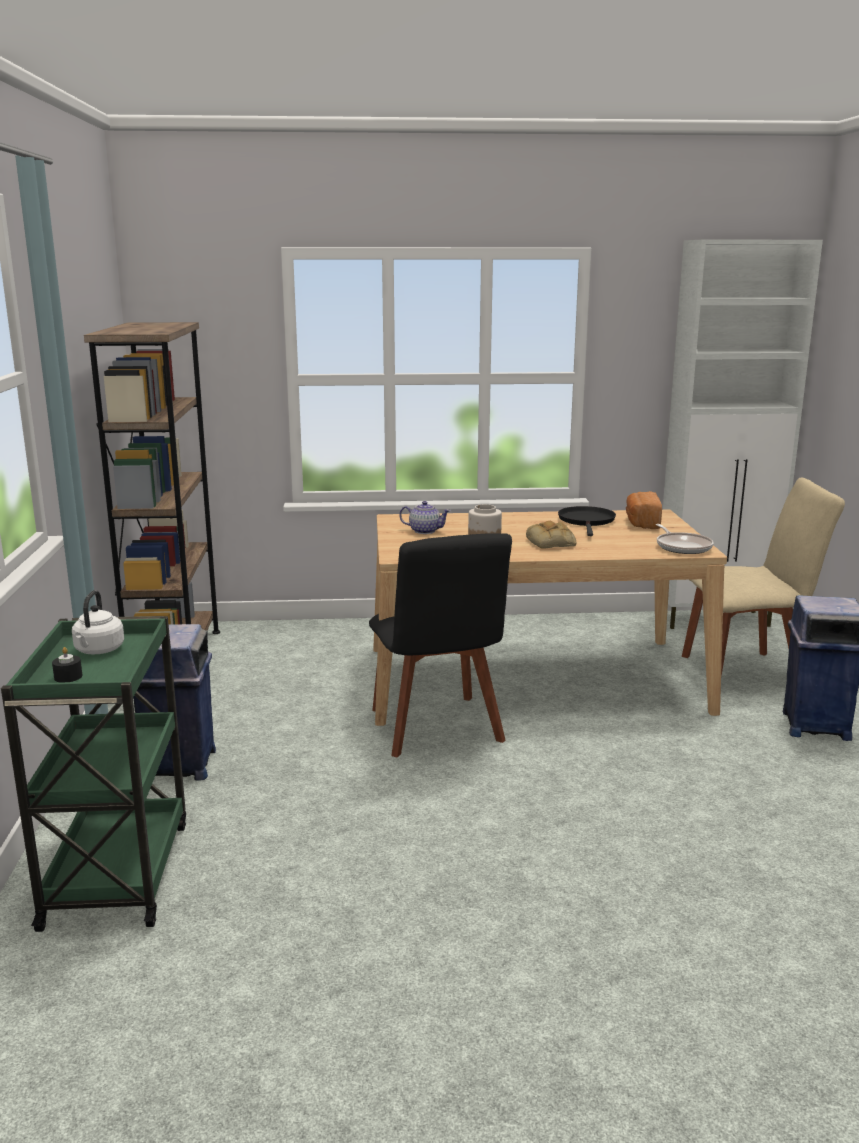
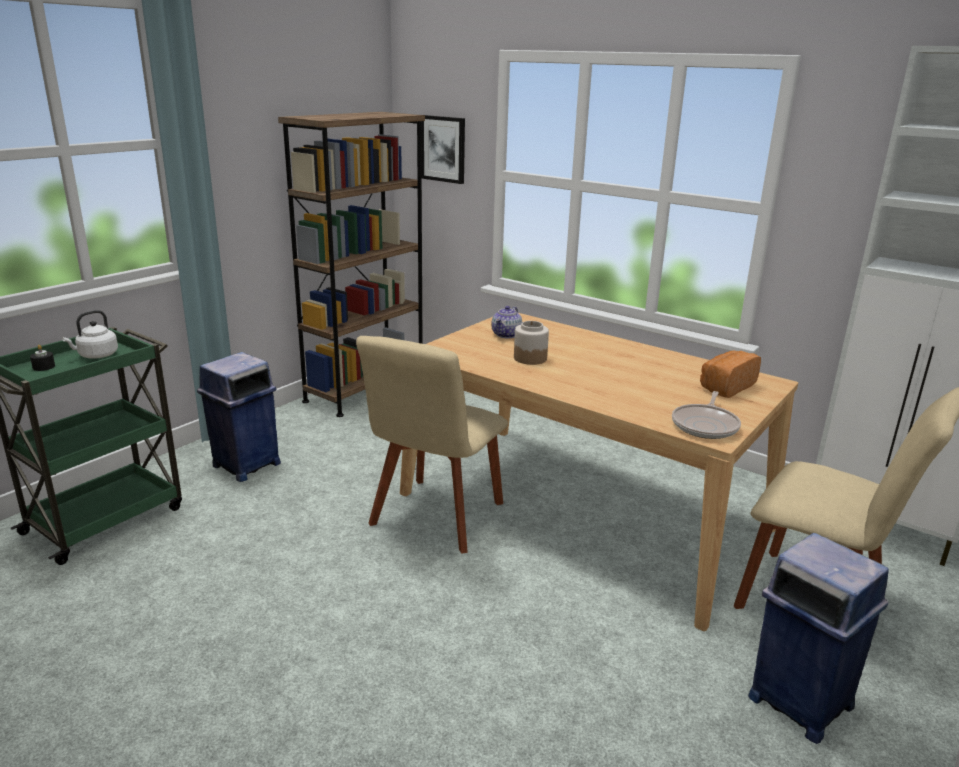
camera: 40 degrees right, 5 degrees up
black chair [369,533,512,757] -> beige chair [356,336,508,554]
teapot [399,501,451,534] -> teapot turned 60 degrees clockwise [492,306,522,338]
bread [526,521,576,549] -> none
black frying pan [558,506,616,536] -> none
none -> picture [421,115,465,184]

